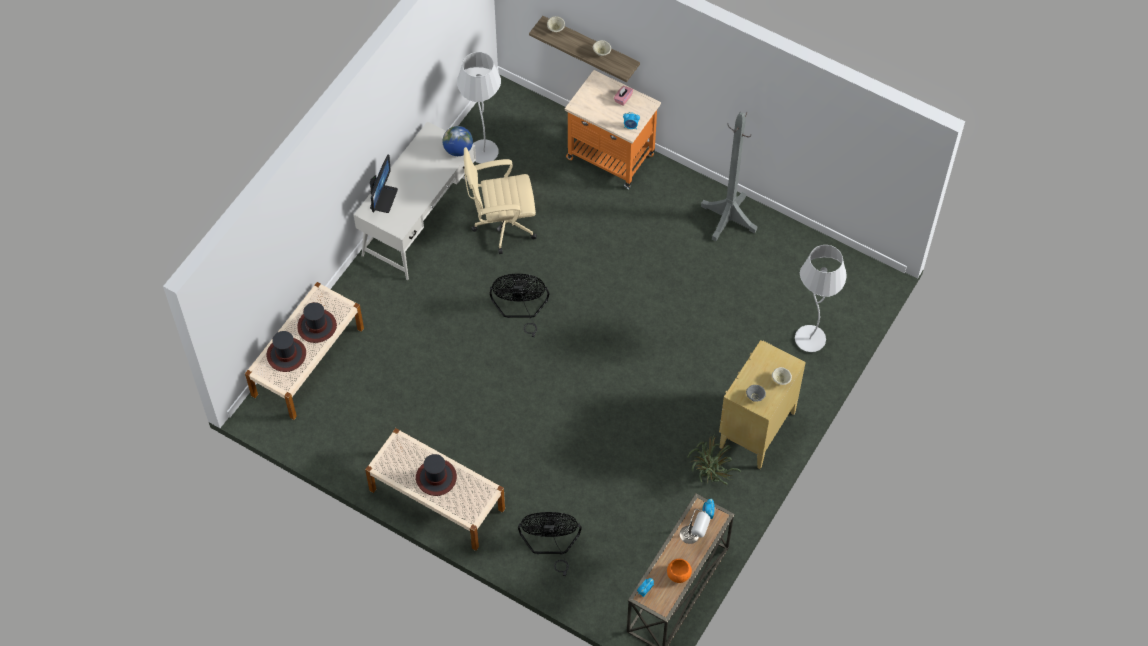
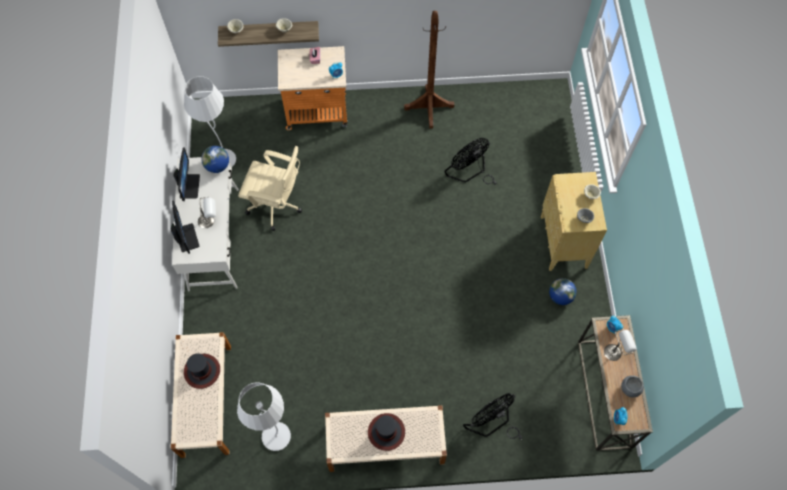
camera: 35 degrees left, 5 degrees up
hat [267,331,306,372] -> none
beige office chair [464,147,537,254] -> beige office chair turned 120 degrees counterclockwise [238,146,302,231]
black fan [490,274,549,337] -> black fan moved to [444,138,496,185]
orange bowl [667,559,692,583] -> grey bowl [621,375,644,397]
potted plant [687,435,741,485] -> globe [549,278,577,305]
grey clothes rack [701,112,758,241] -> brown clothes rack [404,11,454,129]
white floor lamp [795,245,847,352] -> white floor lamp moved to [237,382,291,451]
none -> monitor [174,148,200,201]
none -> white table lamp [198,197,216,228]

